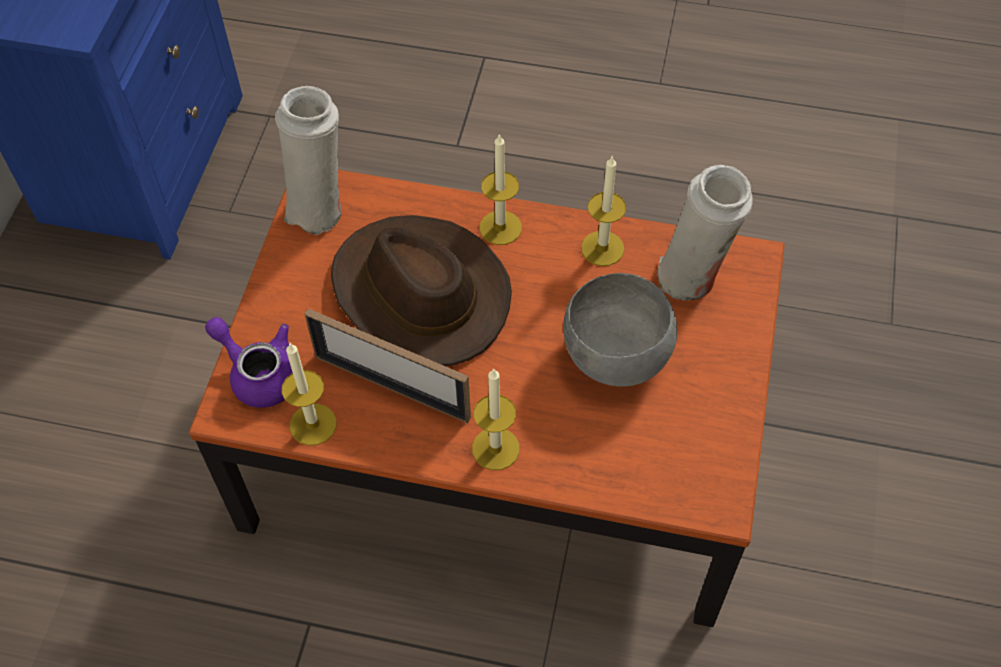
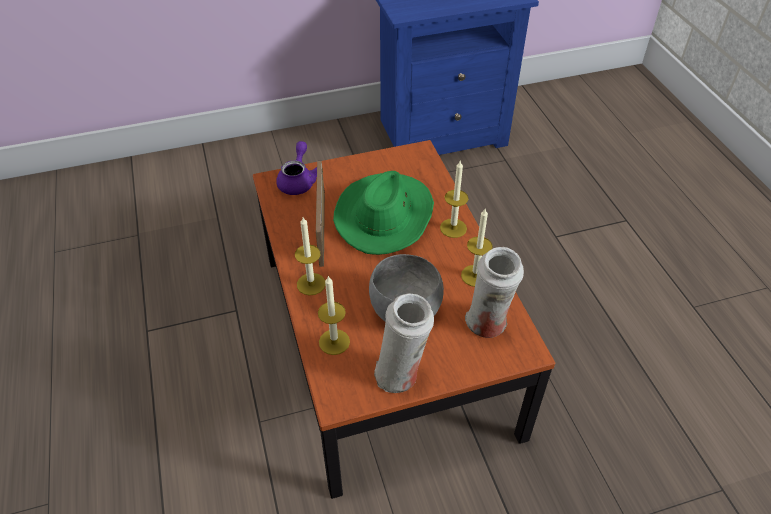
camera: 60 degrees right, 10 degrees down
white vase [275,86,341,235] -> white vase moved to [374,293,434,393]
candle [282,342,337,446] -> candle moved to [318,275,350,355]
brown hat [331,215,512,366] -> green hat [333,171,434,255]

